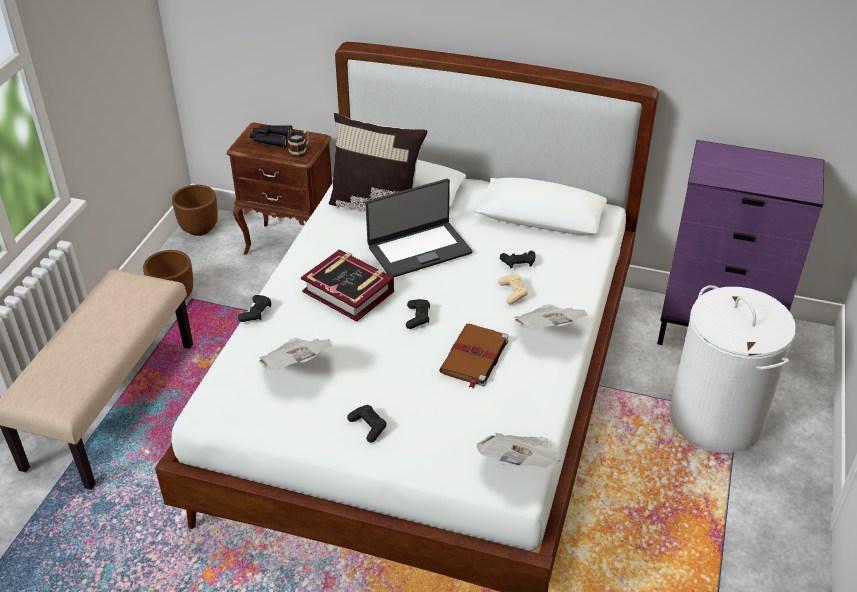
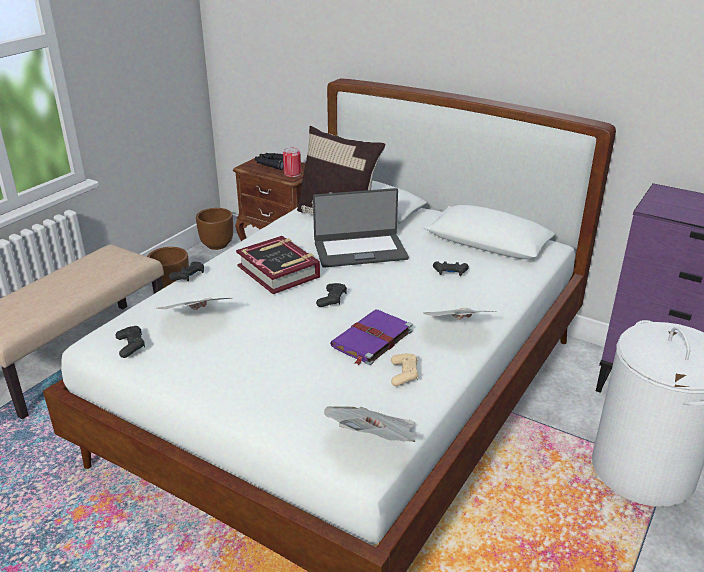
camera: 15 degrees right, 10 degrees down
mug [287,130,309,158] -> can [283,147,301,177]
black game controller [347,405,387,443] -> black game controller moved to [115,326,145,358]
brown book [439,324,509,389] -> purple book [330,310,413,365]
beige game controller [498,275,528,305] -> beige game controller moved to [391,353,419,386]

